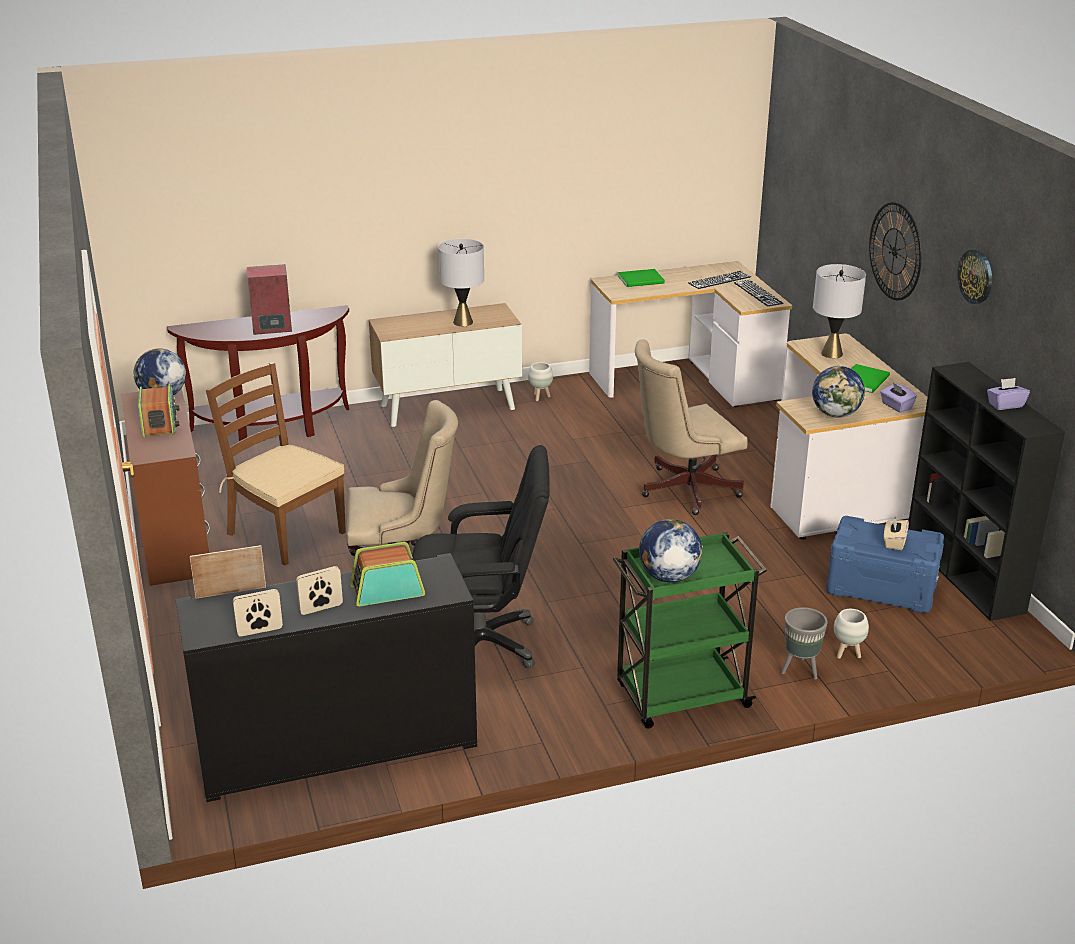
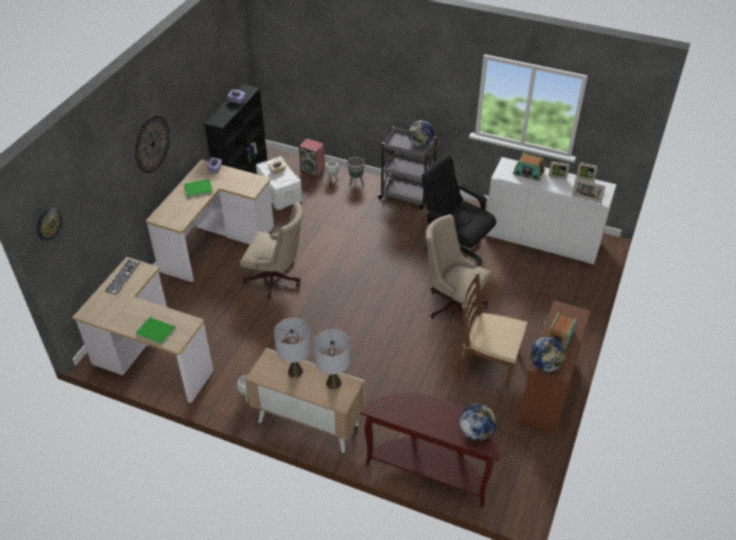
camera: 140 degrees left, 15 degrees up
black cabinet [175,553,477,802] -> white cabinet [486,157,617,264]
brown chair [206,362,346,565] -> brown chair turned 120 degrees clockwise [457,272,528,388]
speaker [247,264,292,335] -> speaker moved to [299,138,325,177]
green cart [613,532,767,729] -> grey cart [377,127,441,209]
keyboard [688,271,751,289] -> none
globe [812,366,865,418] -> globe moved to [459,404,496,441]
grey table lamp [813,264,866,358] -> grey table lamp moved to [314,329,350,389]
blue storage box [826,516,944,613] -> white storage box [256,156,302,210]
wall clock [957,249,992,304] -> wall clock moved to [37,208,62,241]

